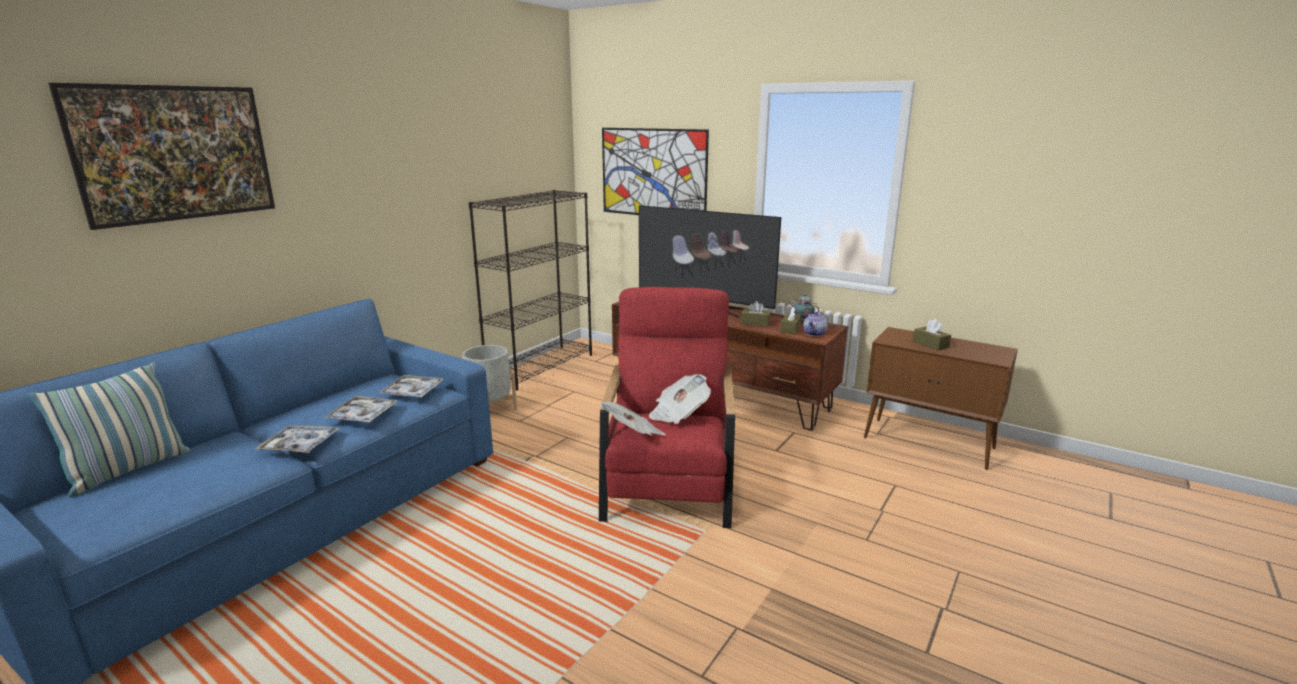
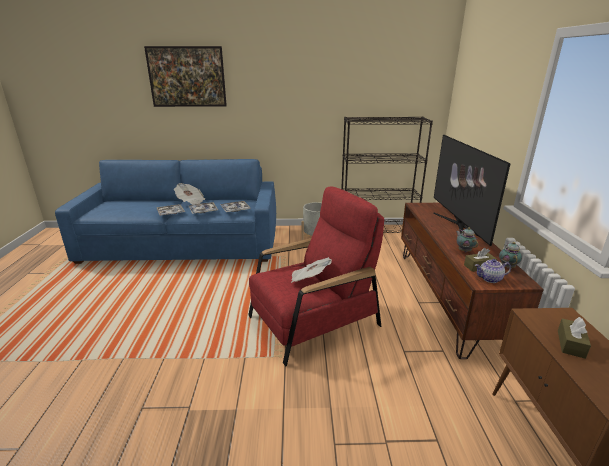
camera: 55 degrees right, 5 degrees up
pillow [28,362,190,498] -> none
newspaper [599,402,666,436] -> newspaper moved to [174,183,205,205]
picture [602,128,709,215] -> none
brown tissue box [741,301,770,327] -> teapot [456,227,478,252]

